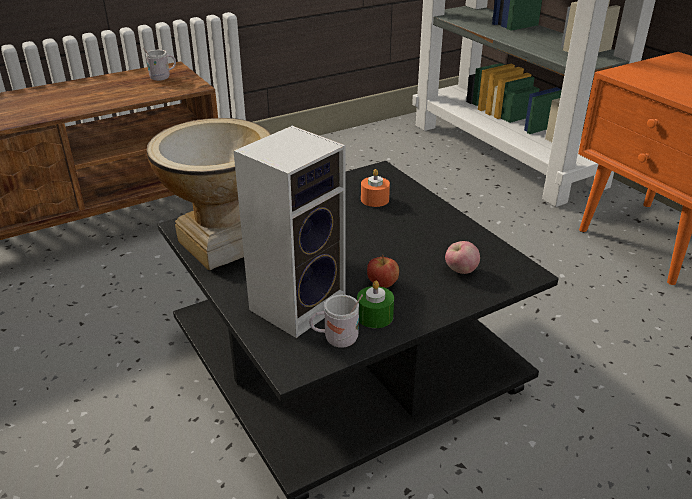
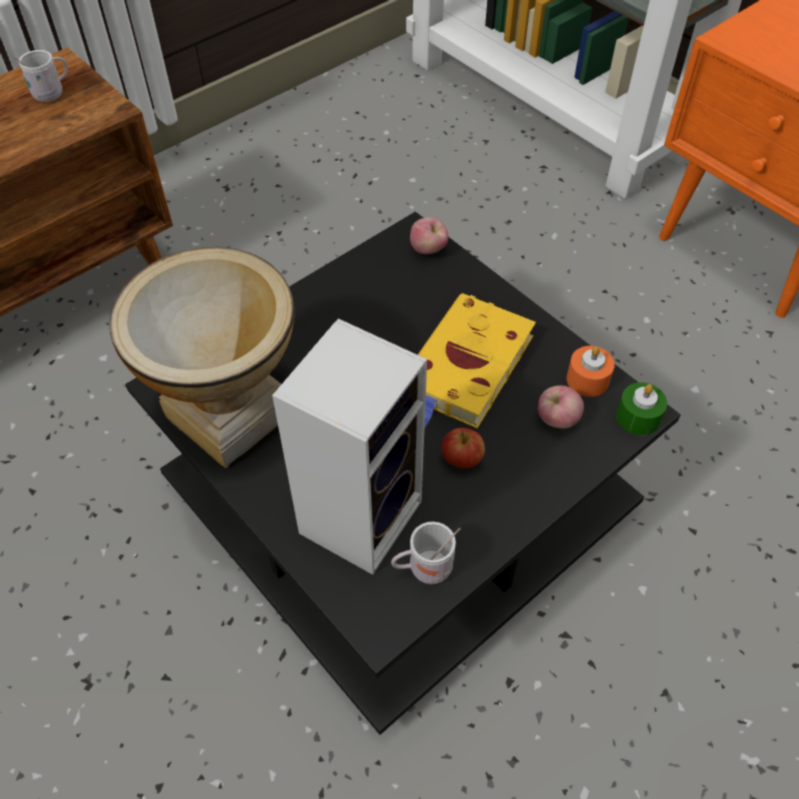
camera: 10 degrees left, 20 degrees up
green candle [357,281,394,328] -> green candle moved to [616,382,667,435]
orange candle [361,169,390,207] -> orange candle moved to [567,346,615,397]
none -> apple [410,217,448,254]
none -> yellow book [418,293,536,429]

